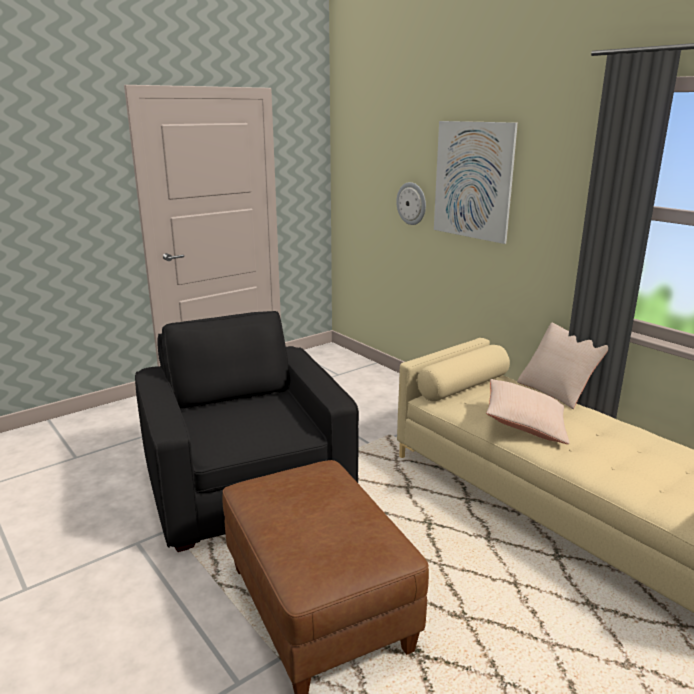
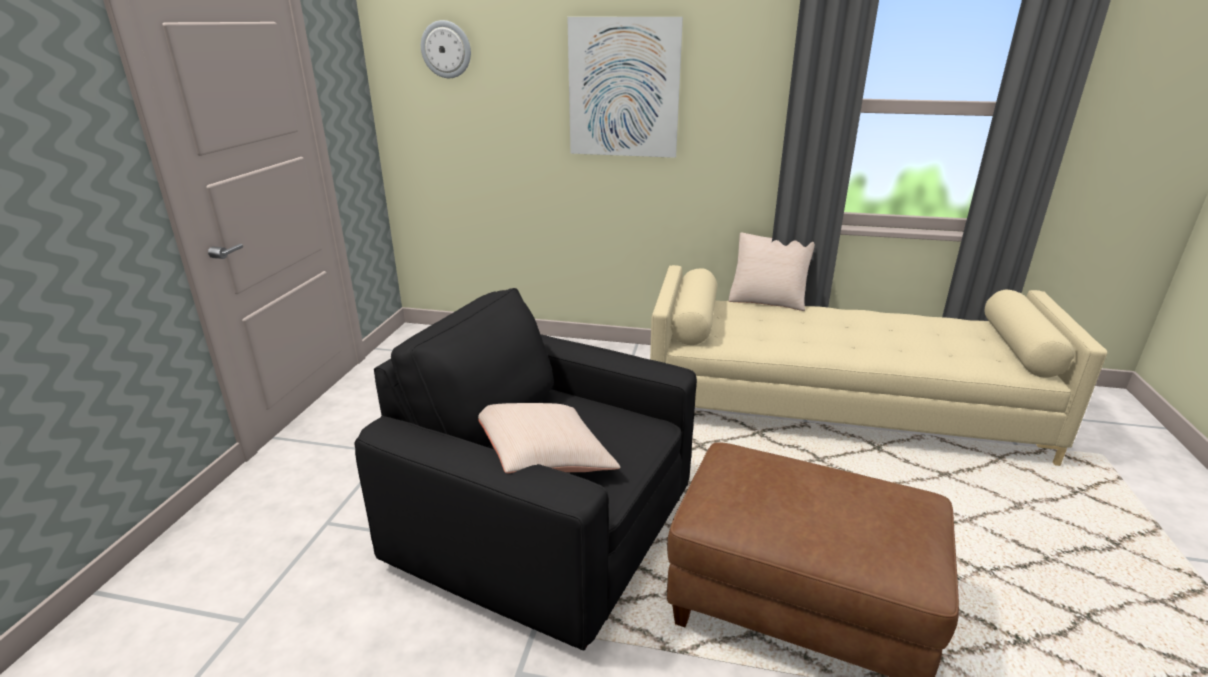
camera: 40 degrees left, 5 degrees up
wall clock [396,182,426,225] -> wall clock moved to [421,20,471,78]
beige pillow [486,379,569,444] -> beige pillow moved to [478,403,620,473]

